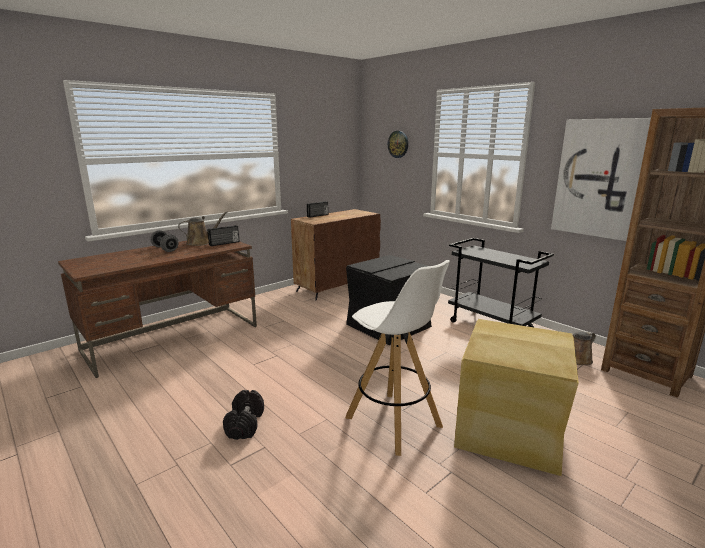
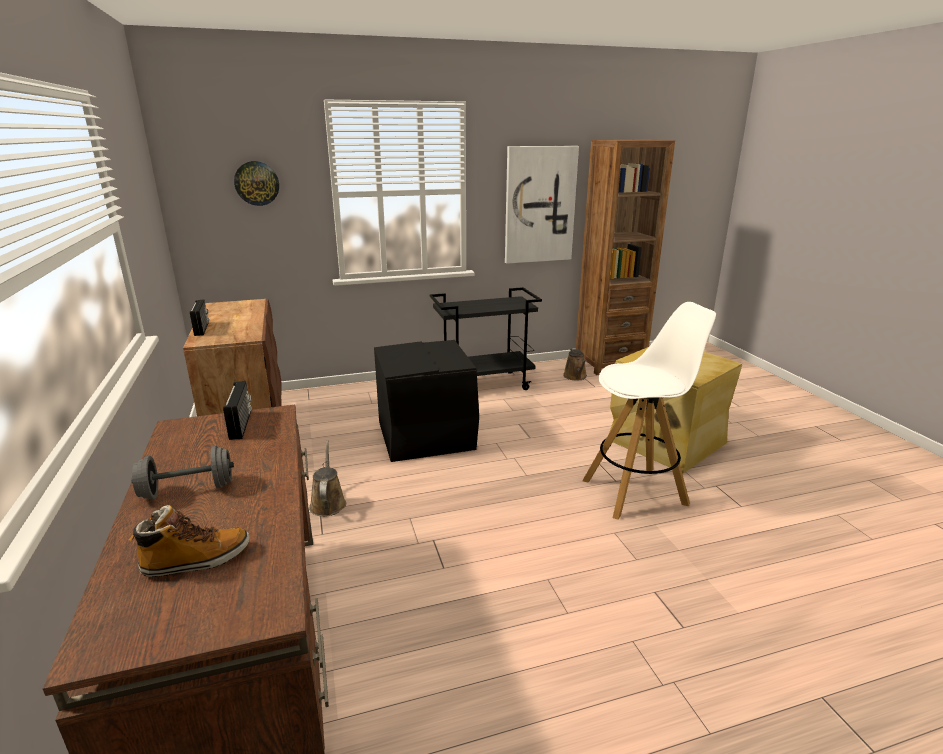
camera: 65 degrees left, 5 degrees up
brown watering can [178,211,228,246] -> brown watering can moved to [309,440,346,517]
black dumbbell [223,390,264,440] -> none
none -> boot [129,505,250,577]

